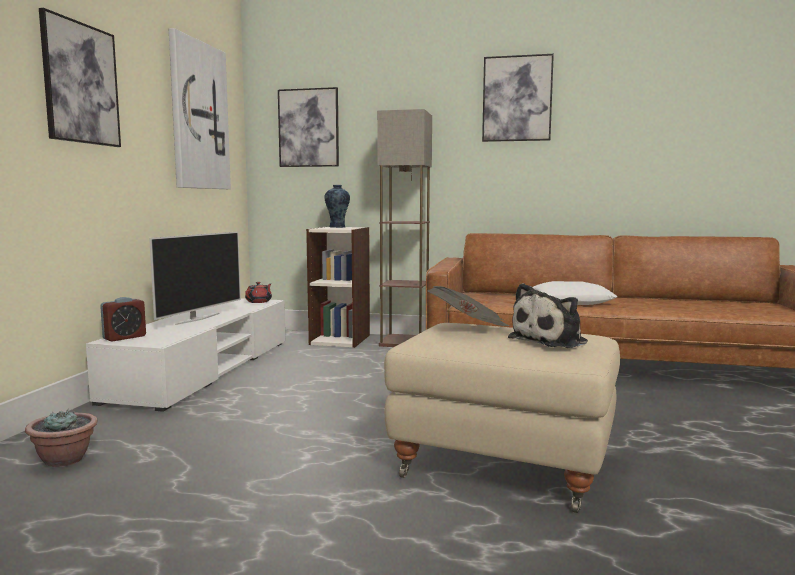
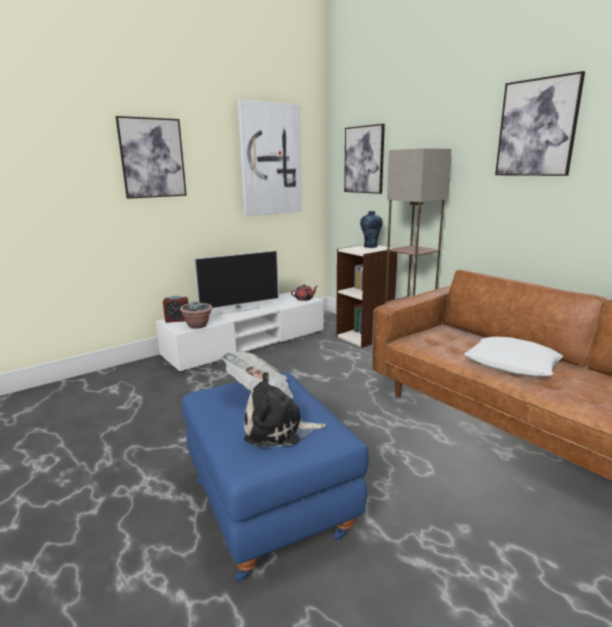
camera: 40 degrees right, 10 degrees up
potted plant [25,409,98,467] -> potted plant moved to [180,301,213,329]
beige ottoman [384,323,620,513] -> blue ottoman [182,372,368,582]

